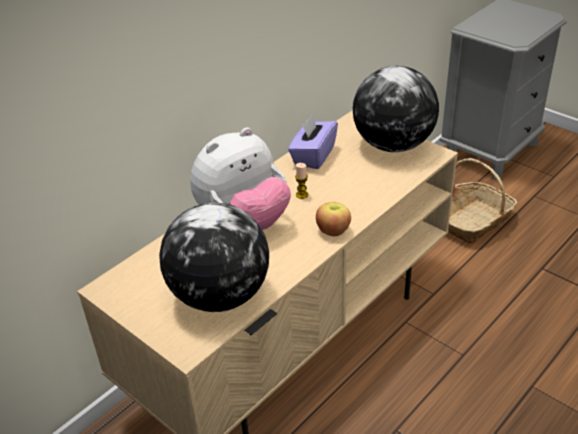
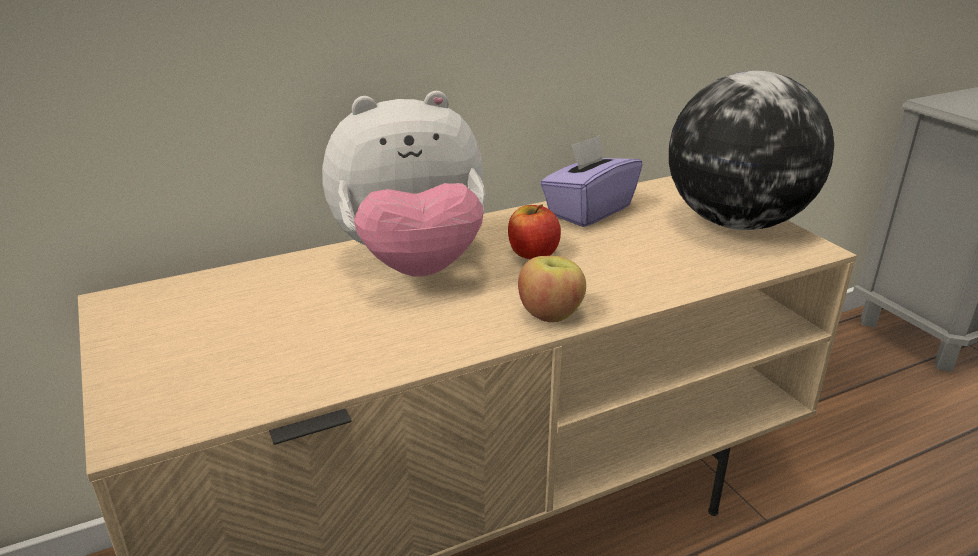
camera: 20 degrees right, 10 degrees down
globe [159,202,269,312] -> none
candle [295,163,308,199] -> apple [508,204,561,259]
basket [448,158,518,244] -> none

